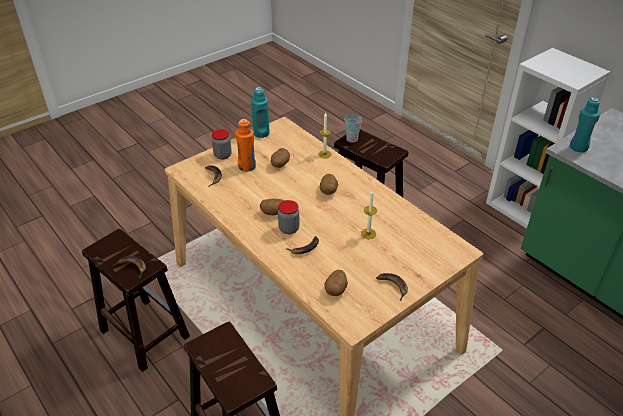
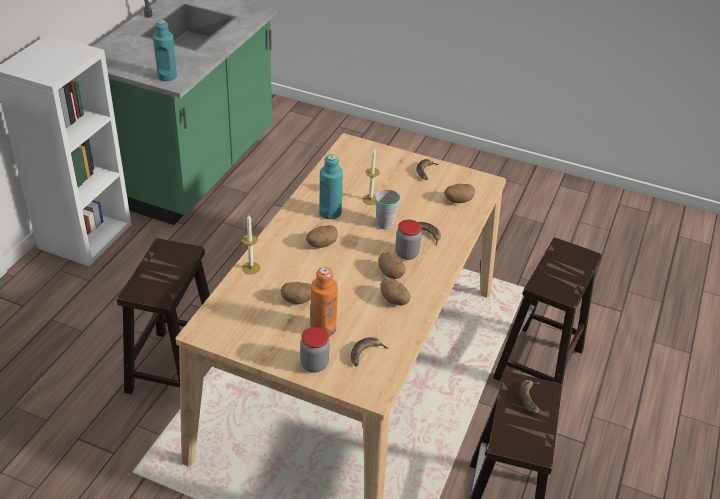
camera: 120 degrees left, 0 degrees up
turquoise bottle [251,87,270,138] -> turquoise bottle moved to [319,154,343,219]
cup [345,115,362,143] -> cup moved to [375,190,400,230]
none -> potato [380,278,410,305]

